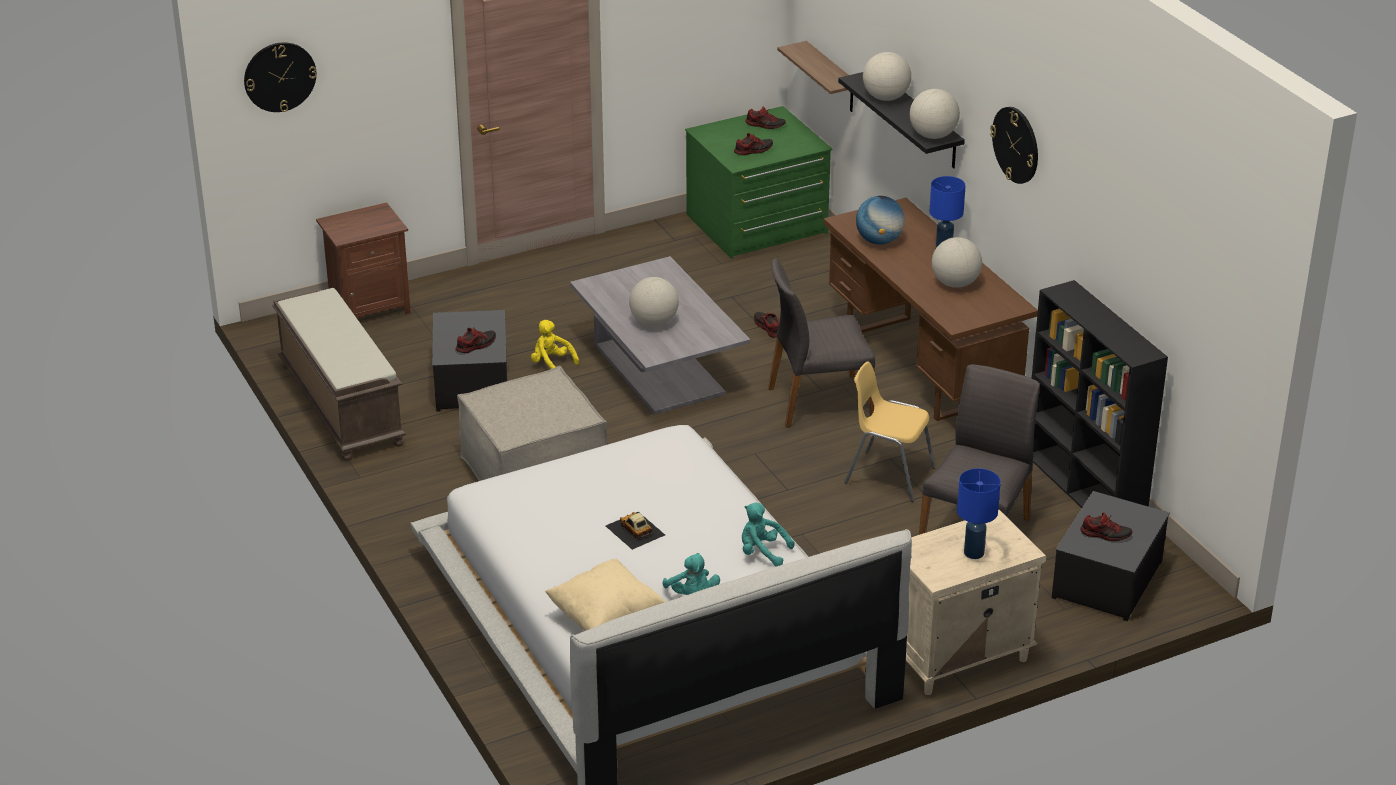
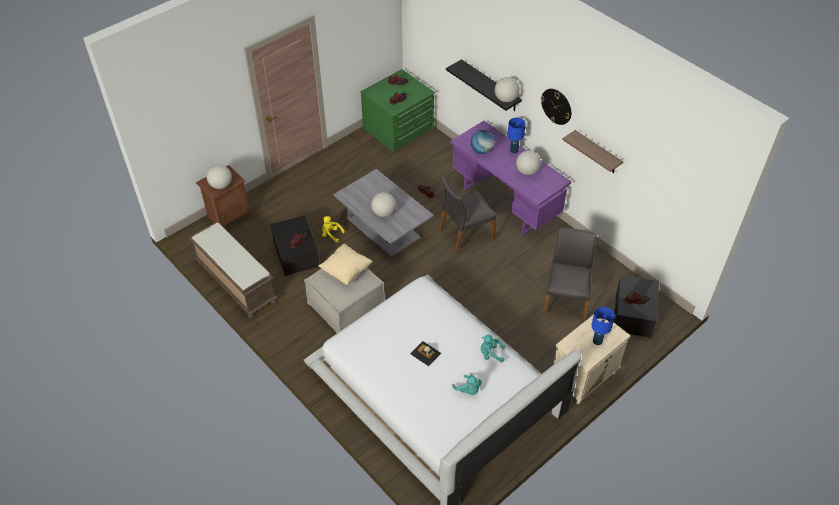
camera: 15 degrees left, 15 degrees up
wall clock [244,42,317,112] -> none
beige pillow [545,559,666,631] -> beige pillow moved to [319,243,372,285]
shelf [777,41,853,112] -> shelf moved to [562,130,623,173]
brown desk [824,198,1038,421] -> purple desk [450,121,571,235]
yellow chair [845,362,935,502] -> none
globe [863,52,911,101] -> globe moved to [206,164,232,189]
black bookcase [1032,280,1168,508] -> none

